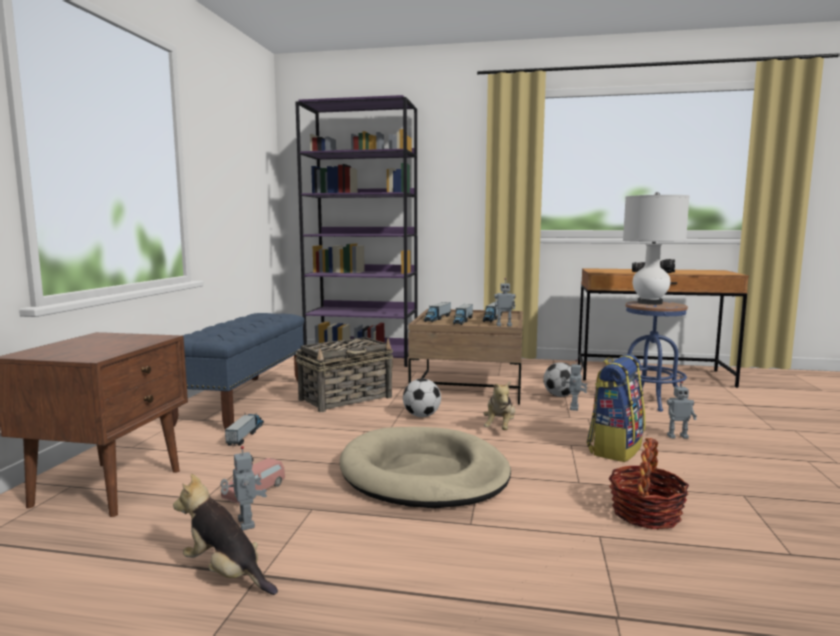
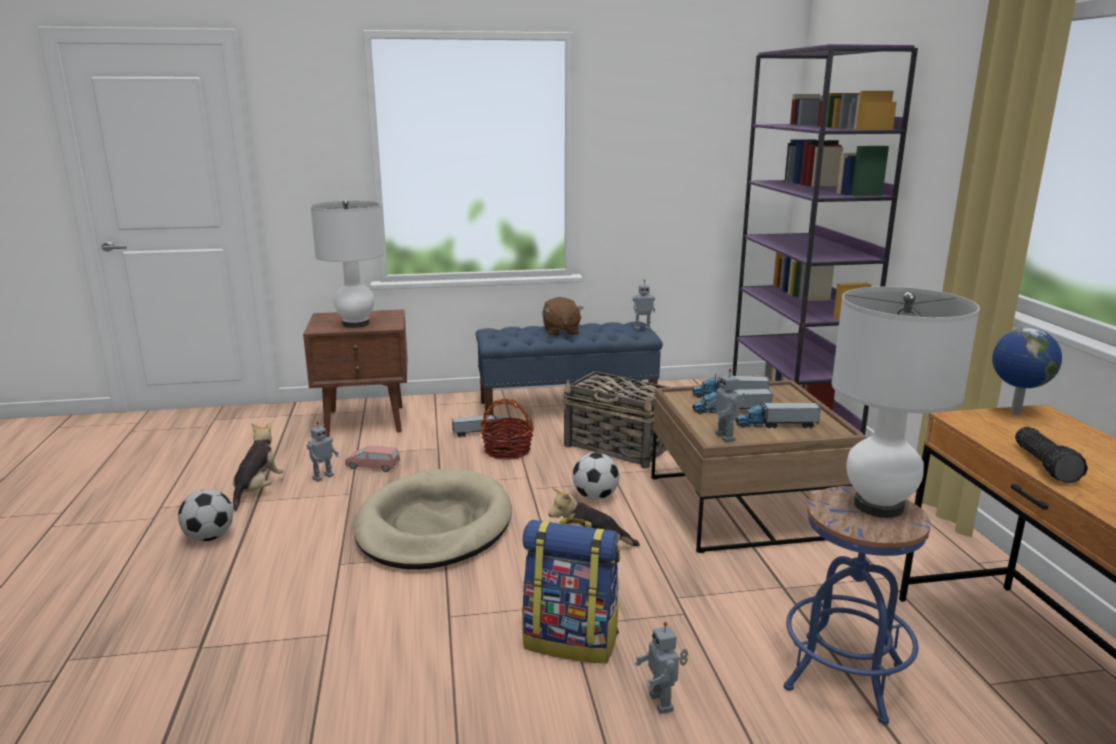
camera: 70 degrees right, 10 degrees up
football [543,362,571,397] -> football moved to [178,489,233,541]
toy robot [561,359,587,411] -> toy robot moved to [633,280,655,330]
basket [608,438,689,530] -> basket moved to [480,398,534,460]
none -> white table lamp [311,200,384,328]
none -> brown plush toy [542,297,583,337]
none -> globe [992,328,1062,414]

